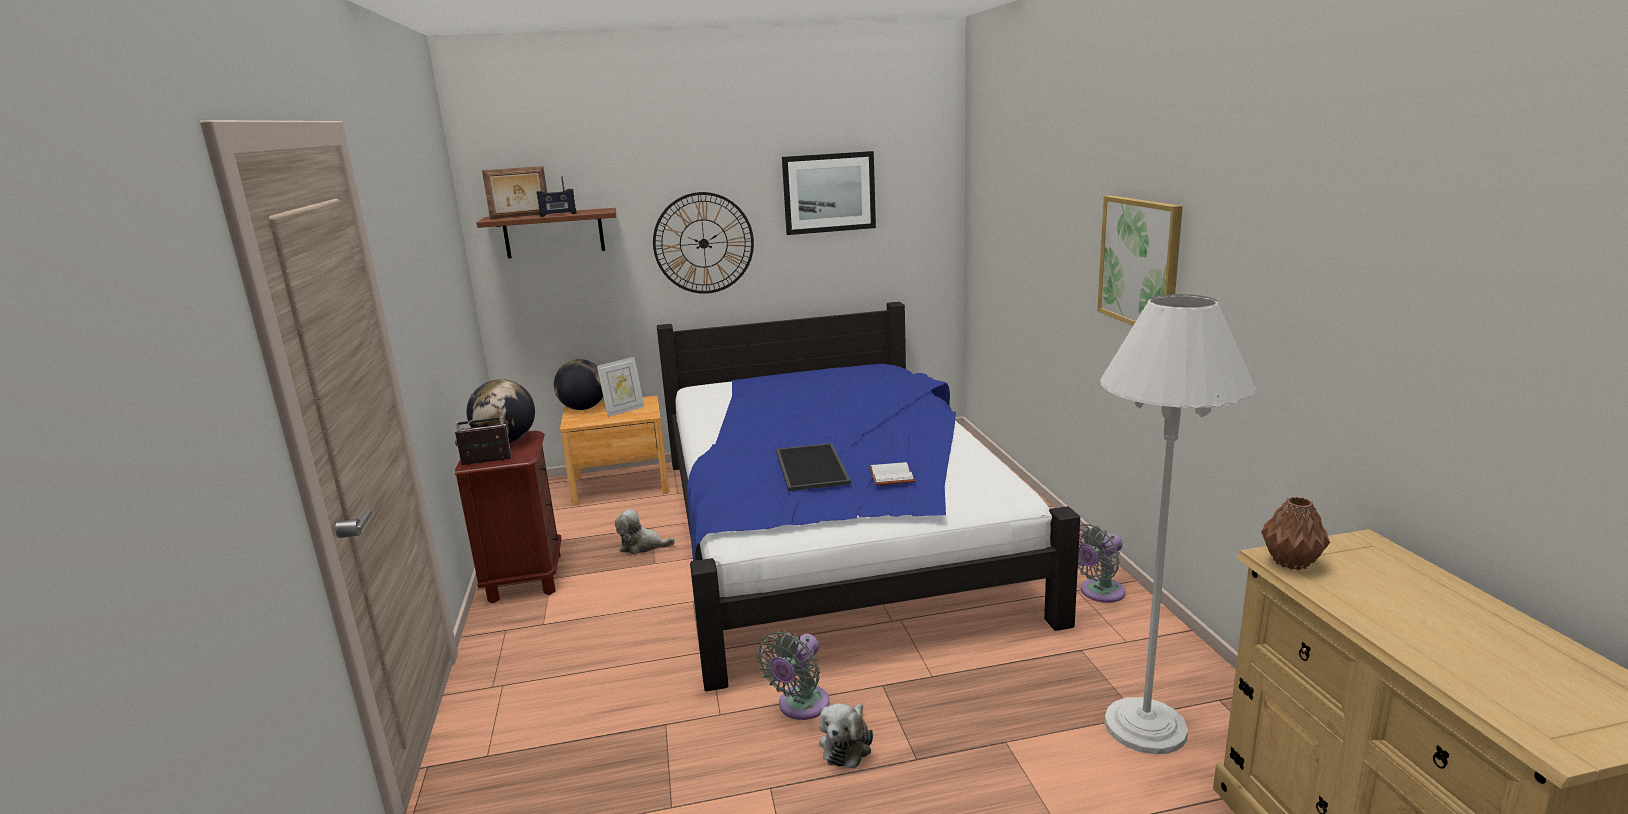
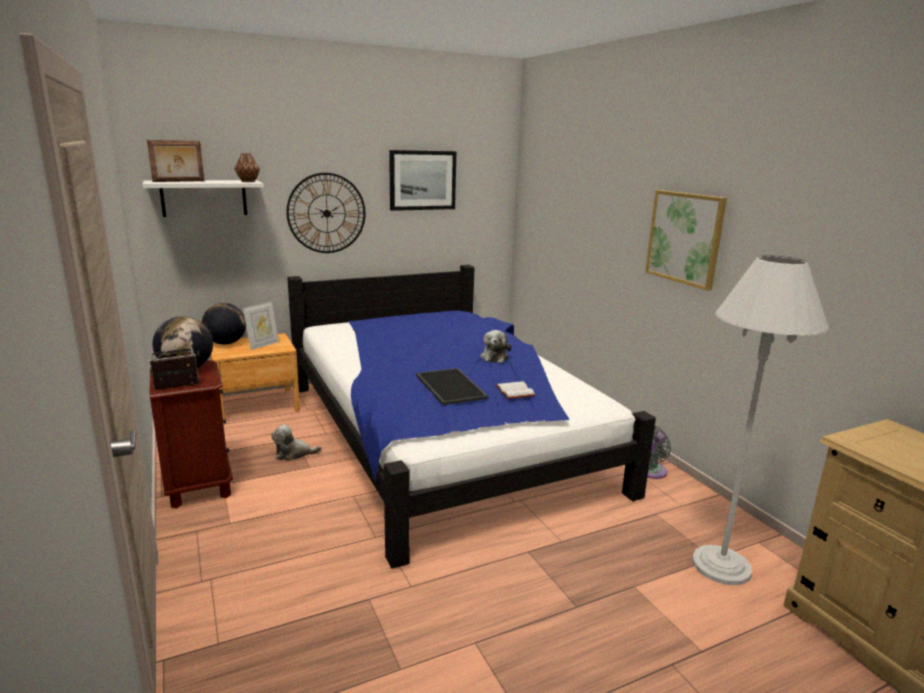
camera: 15 degrees left, 0 degrees up
brown shelf [477,208,616,258] -> white shelf [143,180,264,217]
radio [536,177,577,217] -> none
grey fan [757,631,830,720] -> none
plush toy [819,703,873,769] -> plush toy moved to [480,330,511,363]
brown vase [1261,497,1330,570] -> brown vase moved to [235,153,260,182]

